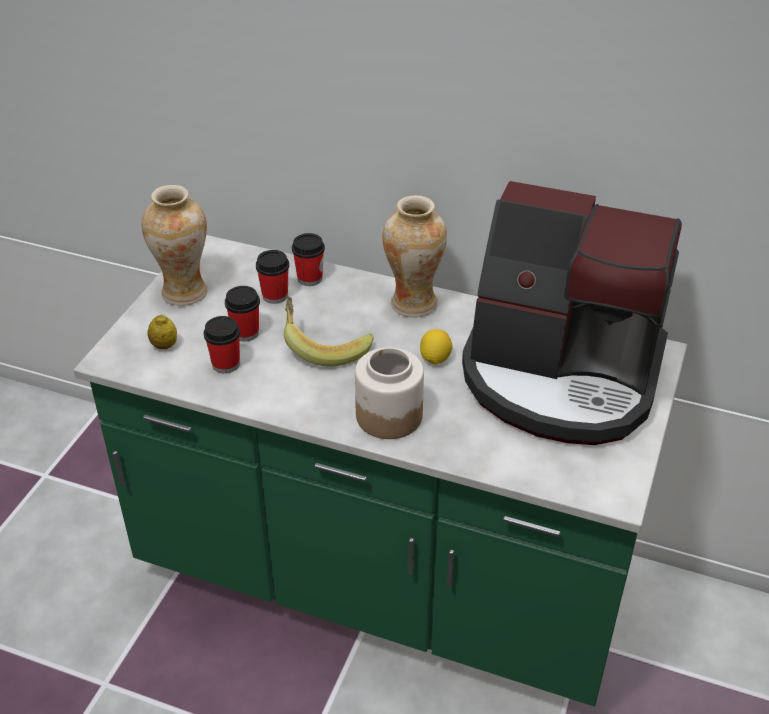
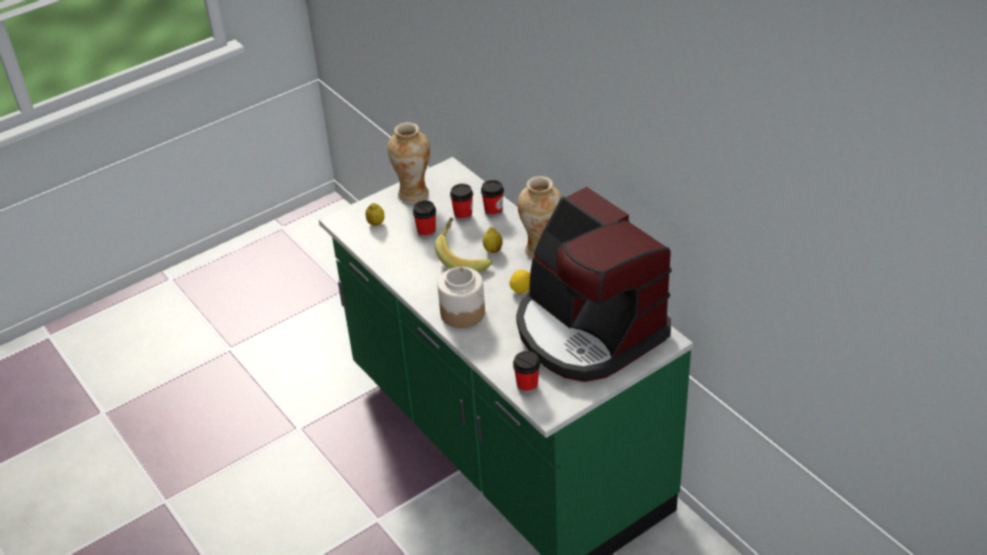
camera: 35 degrees right, 0 degrees up
cup [204,316,240,373] -> cup moved to [513,351,540,393]
none -> lemon [483,227,503,253]

